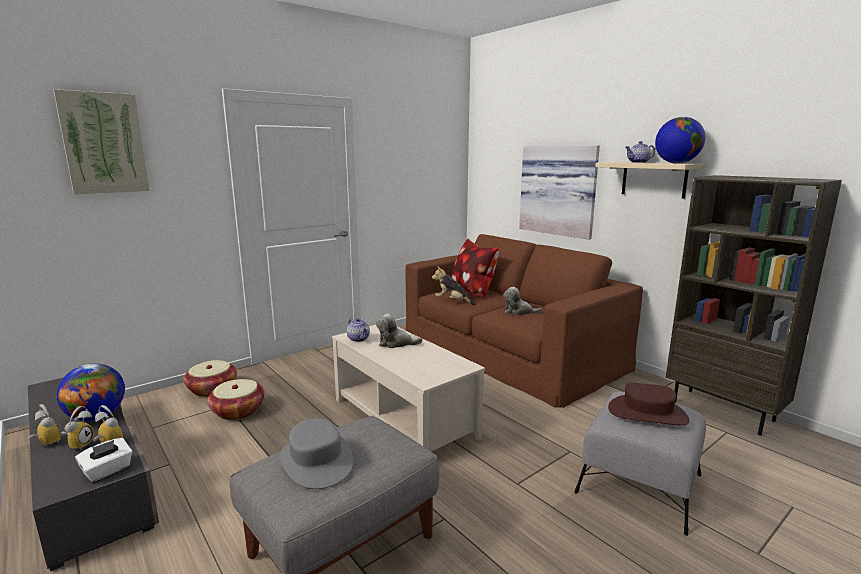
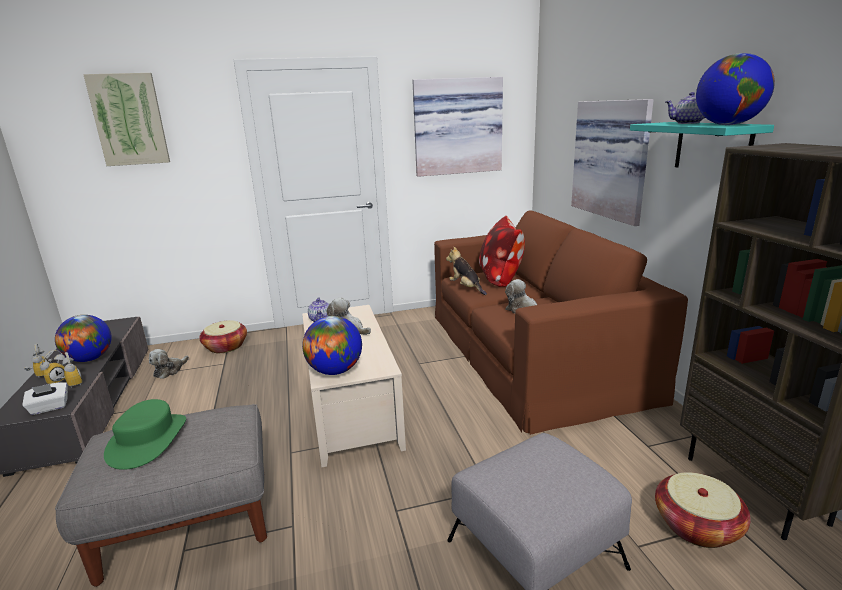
camera: 25 degrees right, 5 degrees up
basket [207,379,265,420] -> basket moved to [655,472,751,548]
grey hat [280,418,353,489] -> green hat [104,399,186,470]
beige shelf [595,162,703,199] -> turquoise shelf [630,122,774,167]
brown hat [608,383,690,425] -> none
none -> plush toy [149,349,189,379]
none -> globe [302,316,362,375]
none -> picture [412,77,503,177]

